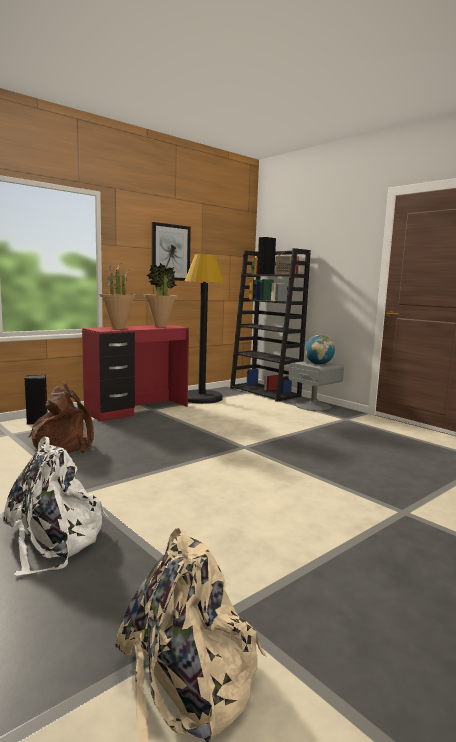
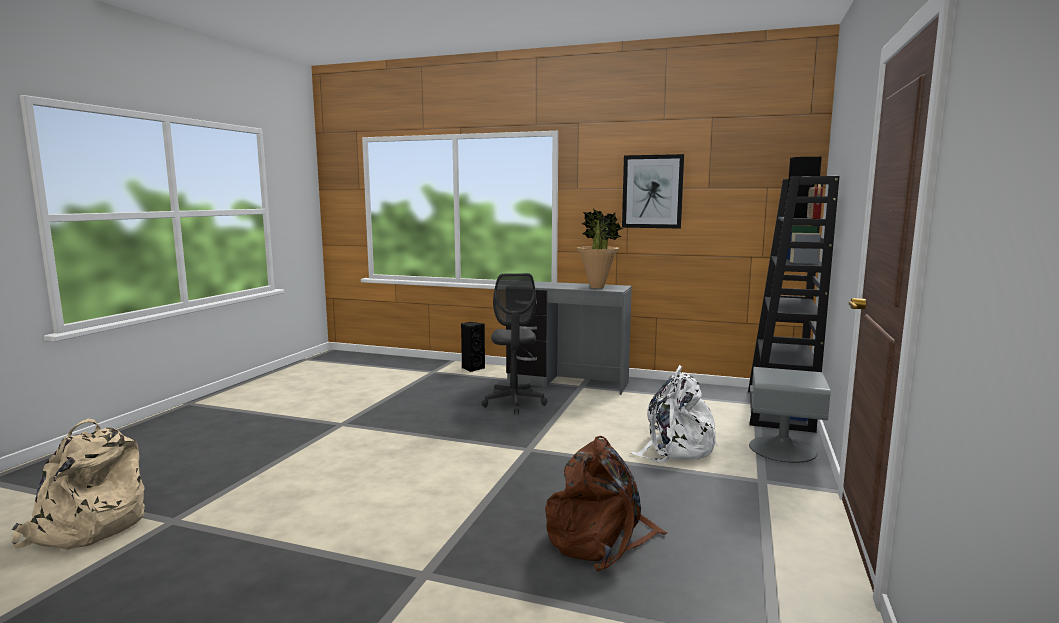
camera: 60 degrees right, 0 degrees up
white backpack [3,436,108,576] -> white backpack moved to [631,365,718,463]
brown backpack [29,381,94,453] -> brown backpack moved to [545,436,667,571]
red desk [82,325,189,422] -> grey desk [506,281,632,395]
potted plant [99,264,136,329] -> none
black floor lamp [185,254,224,404] -> none
globe [305,335,335,365] -> none
none -> grey office chair [482,273,547,414]

